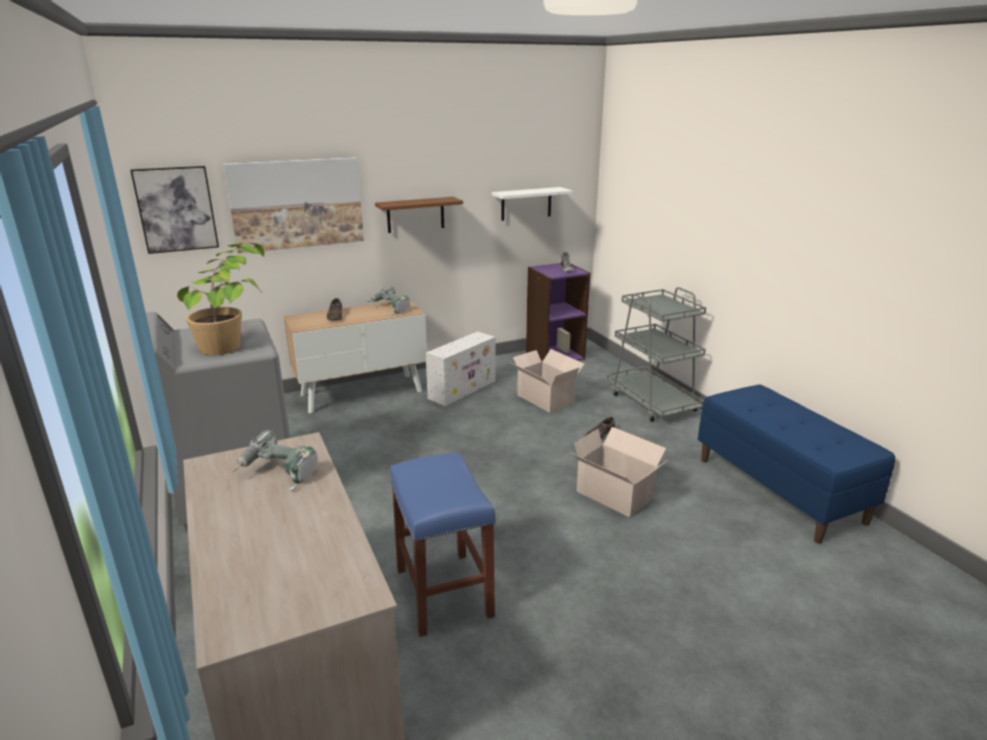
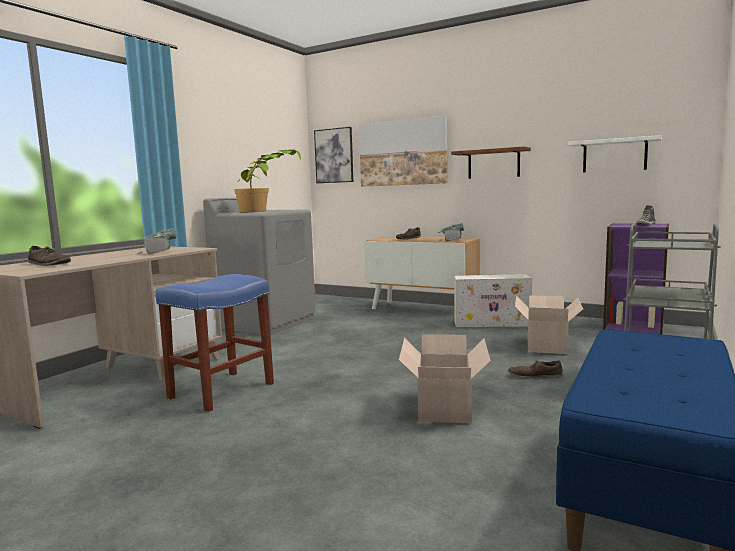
camera: 55 degrees right, 15 degrees down
none -> brown shoe [28,246,71,266]

